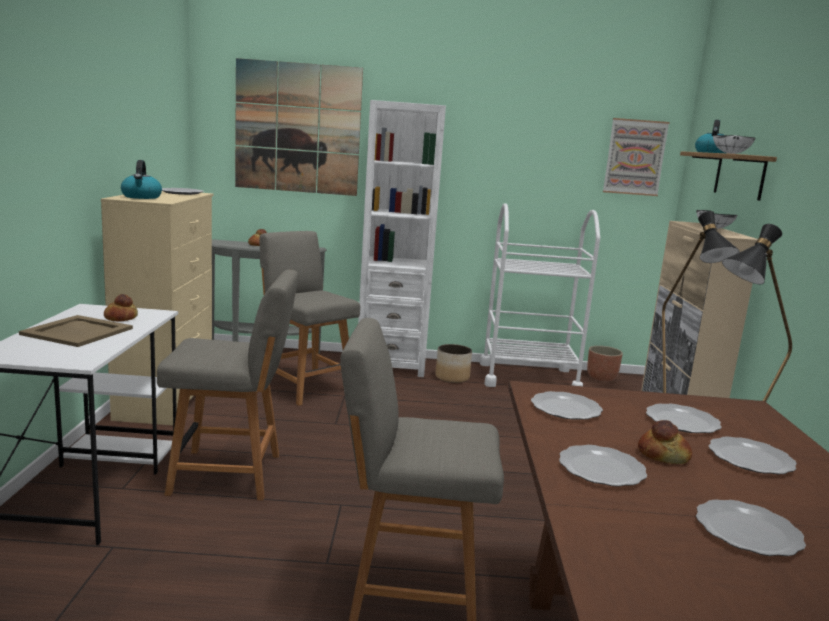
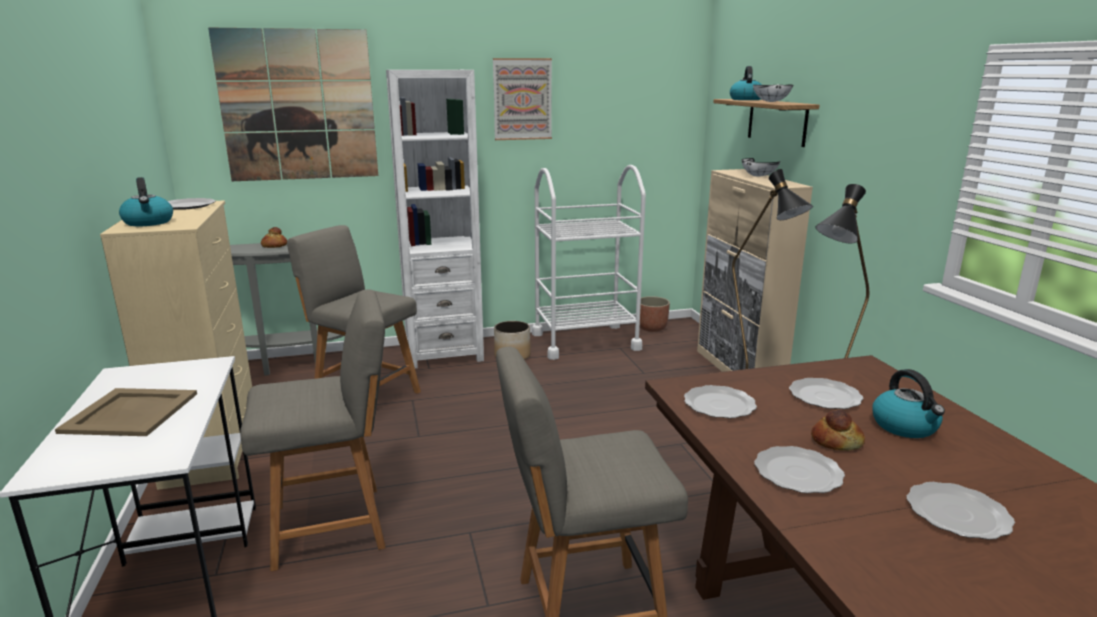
camera: 15 degrees left, 5 degrees up
bread [104,294,138,322] -> none
picture [603,118,670,196] -> picture moved to [493,58,552,140]
plate [708,437,797,475] -> kettle [872,369,945,438]

